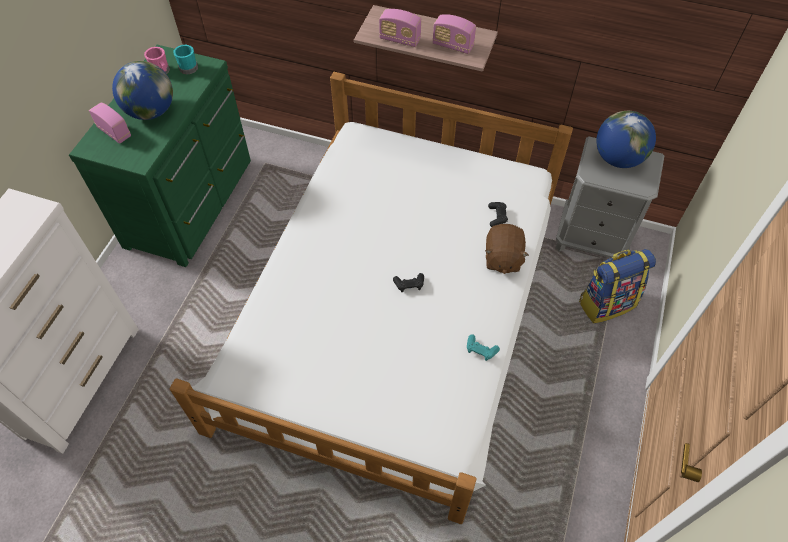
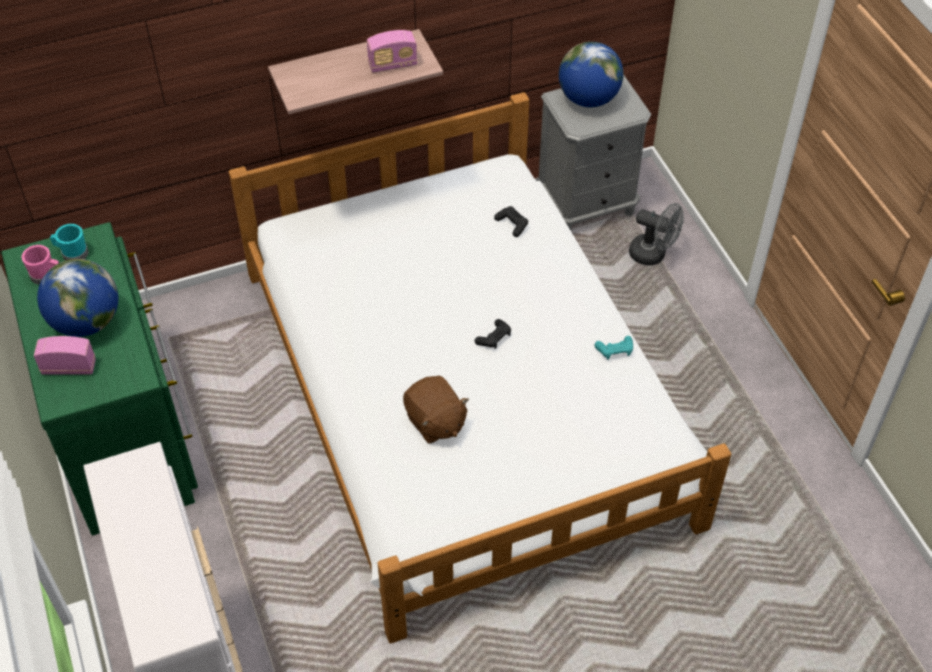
camera: 40 degrees left, 5 degrees down
radio [379,9,421,47] -> none
brown plush toy [485,224,529,274] -> brown plush toy moved to [403,376,469,444]
backpack [579,249,656,323] -> grey fan [629,203,684,266]

